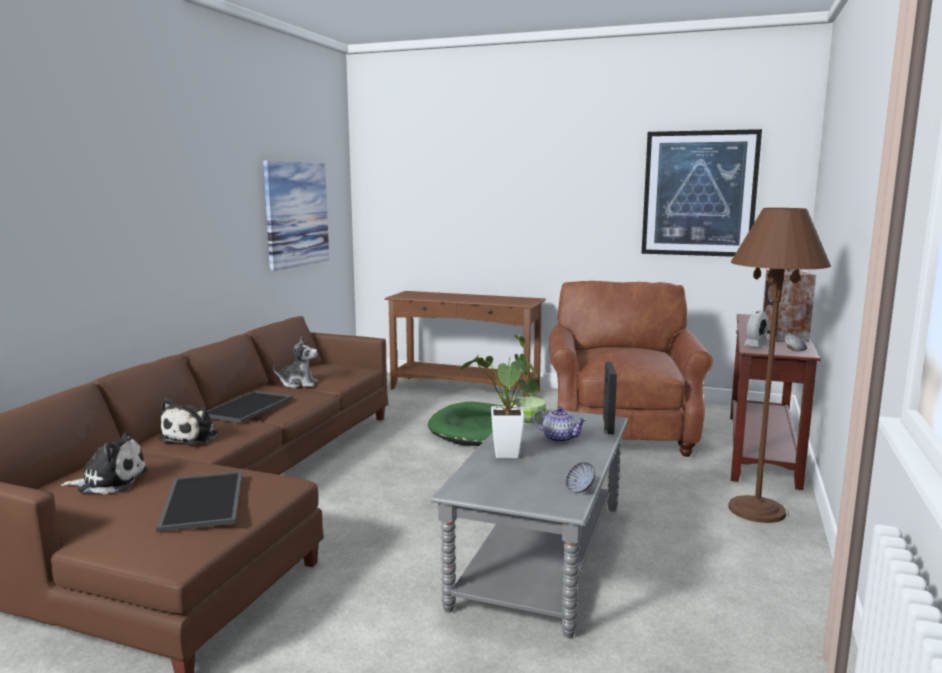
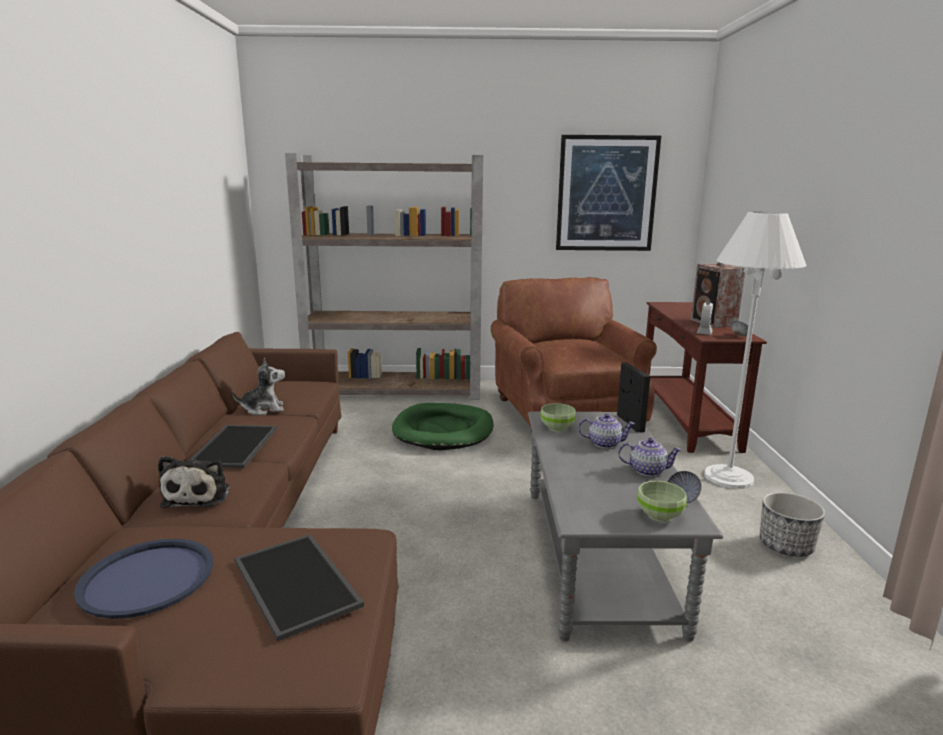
camera: 20 degrees left, 5 degrees up
plush toy [61,432,148,494] -> blue tray [74,539,214,619]
picture [263,160,329,271] -> none
brown console table [384,291,546,397] -> brown bookcase [285,153,483,400]
potted plant [458,335,538,458] -> none
brown floor lamp [728,208,831,523] -> white floor lamp [704,212,806,489]
none -> teapot [618,438,682,476]
none -> green bowl [637,481,687,522]
none -> planter [760,492,825,557]

